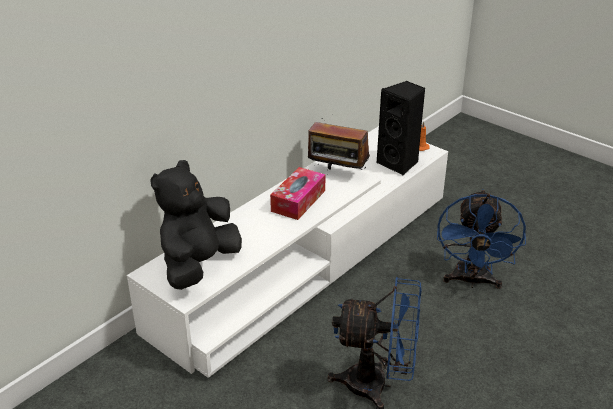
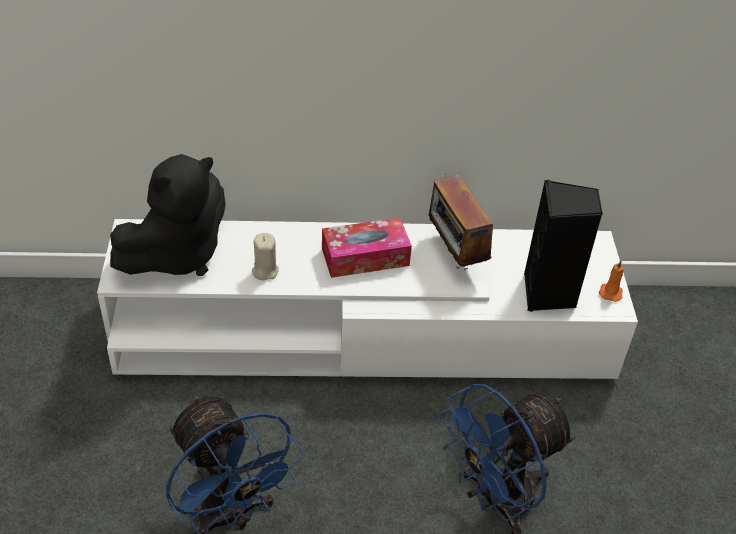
camera: 45 degrees right, 10 degrees up
black plush toy [150,160,242,290] -> black plush toy turned 150 degrees clockwise [110,154,226,276]
none -> beige candle [252,233,279,280]

